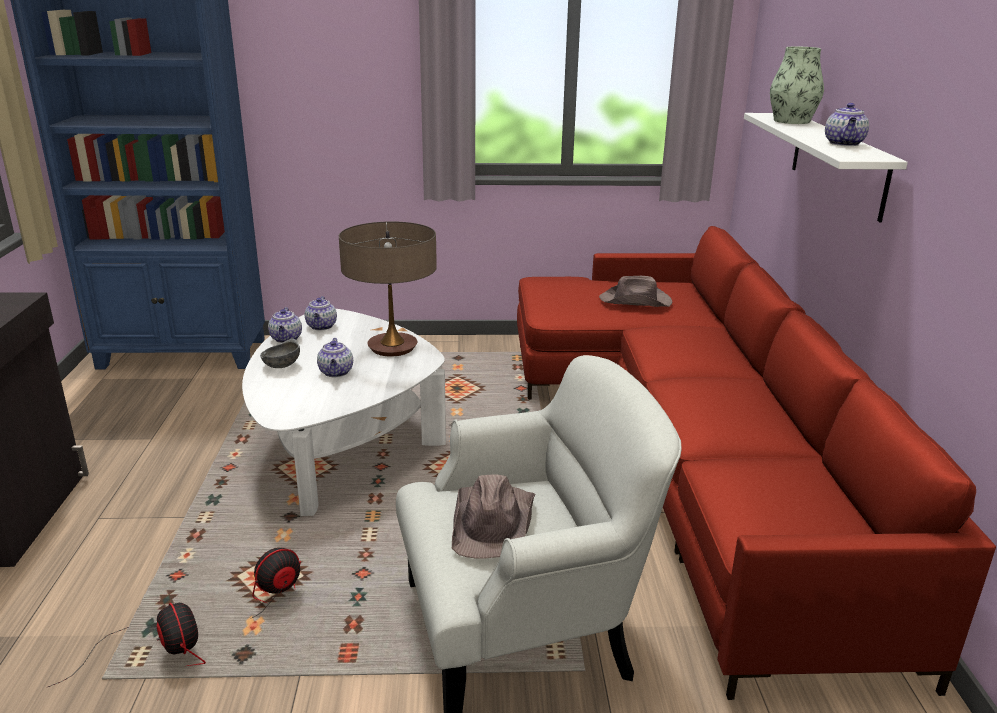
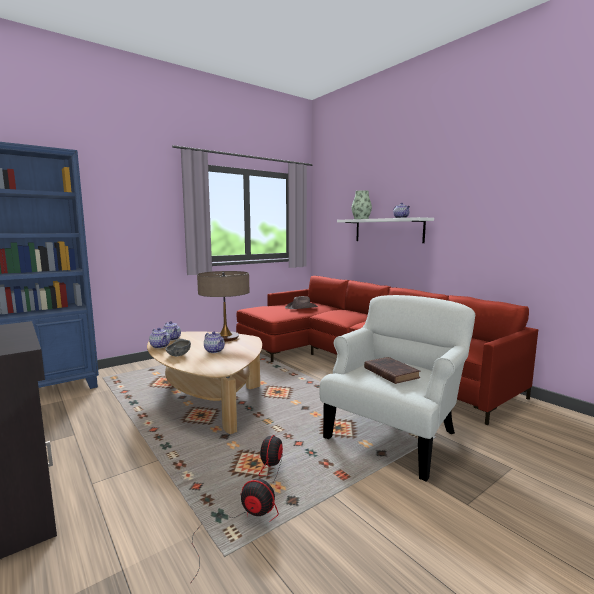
camera: 35 degrees left, 15 degrees down
white coffee table [242,309,446,516] -> brown coffee table [147,332,262,434]
brown hat [452,474,535,559] -> brown book [364,357,420,384]

